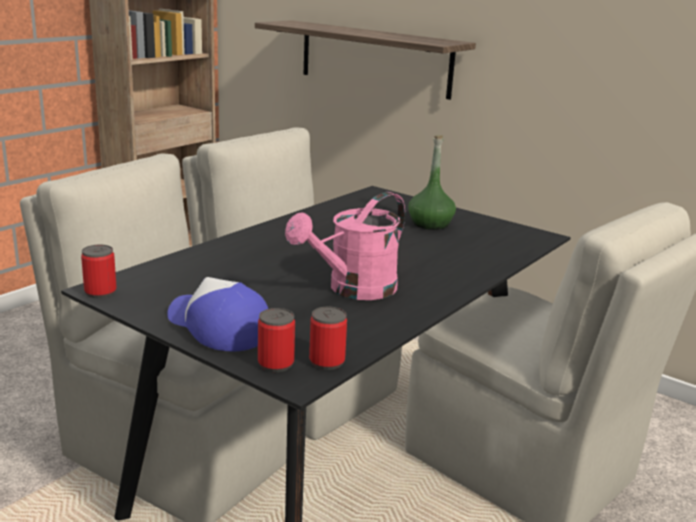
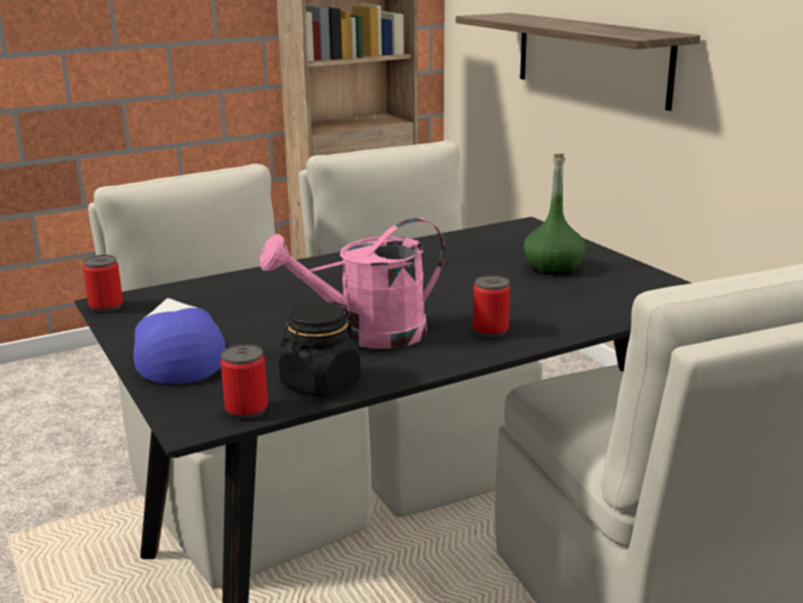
camera: 25 degrees right, 0 degrees up
can [258,308,295,372] -> can moved to [473,275,510,338]
none -> black jar [278,302,361,397]

